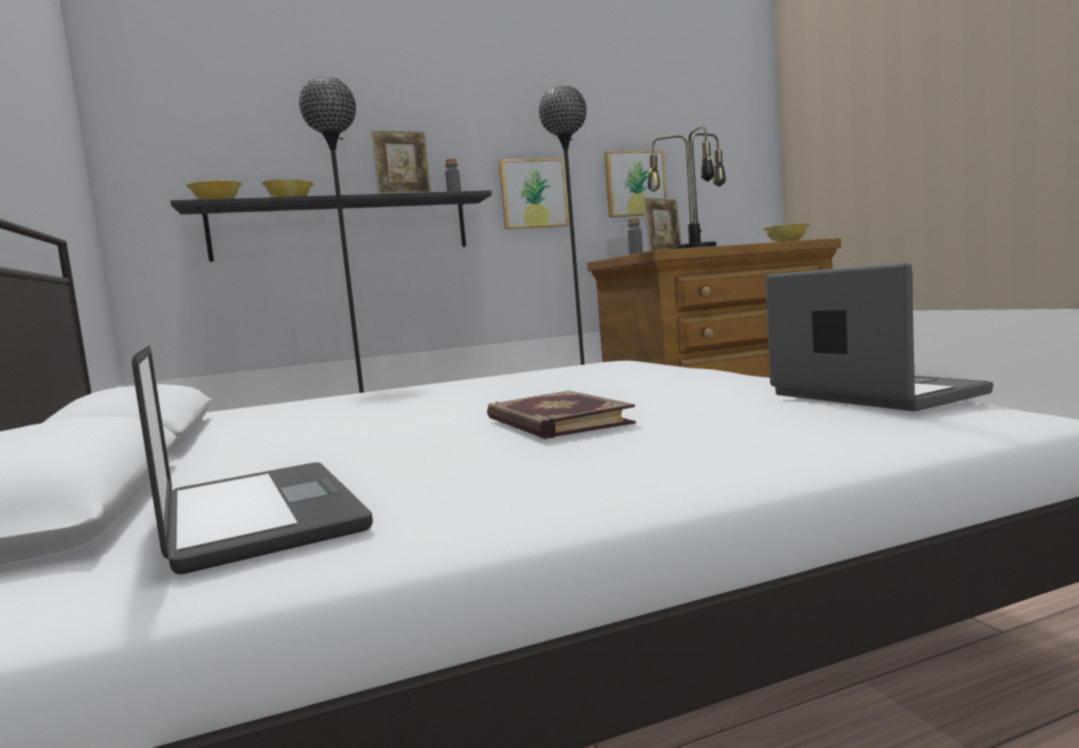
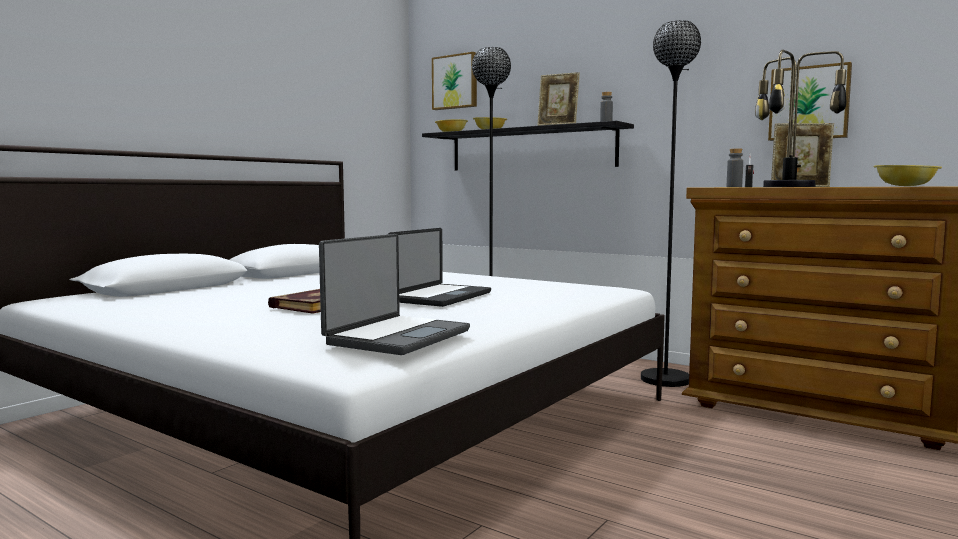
camera: 55 degrees right, 0 degrees up
laptop [132,345,373,574] -> laptop moved to [388,228,491,307]
picture [499,158,569,229] -> picture moved to [432,52,477,110]

